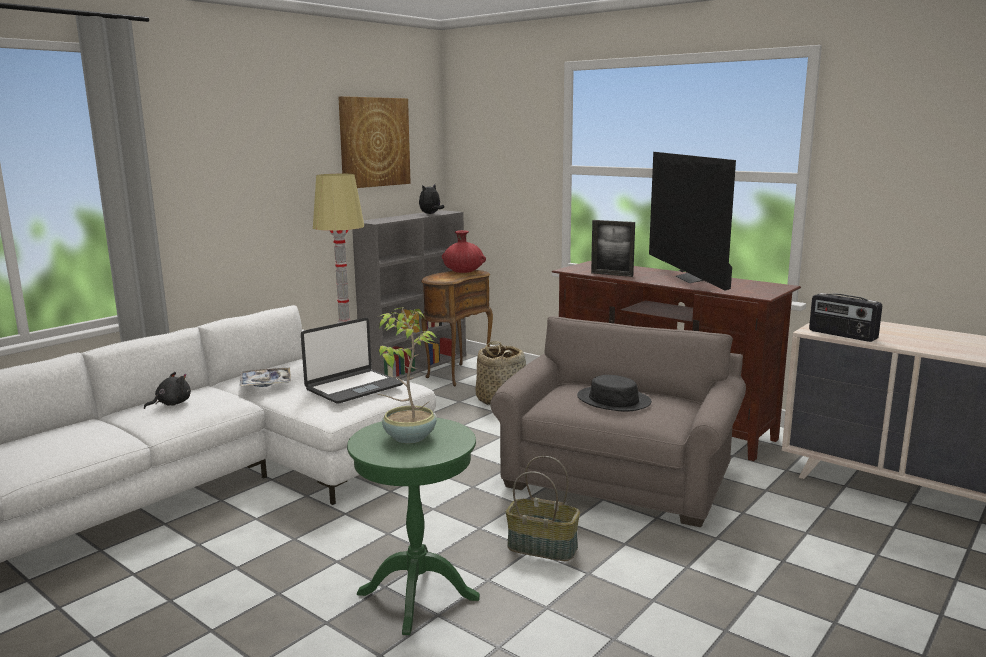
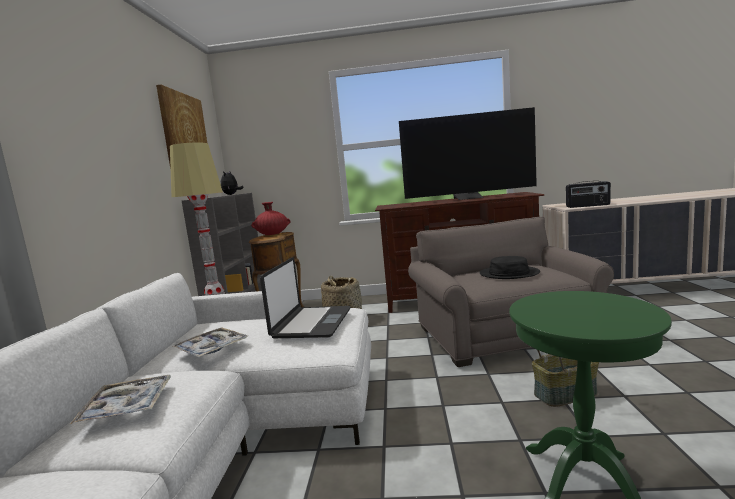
camera: 35 degrees left, 5 degrees down
black plush toy [144,372,191,409] -> tray [69,375,171,425]
potted plant [378,307,438,443] -> none
picture frame [591,220,635,277] -> none
television [649,152,736,291] -> television turned 45 degrees counterclockwise [399,107,537,200]

